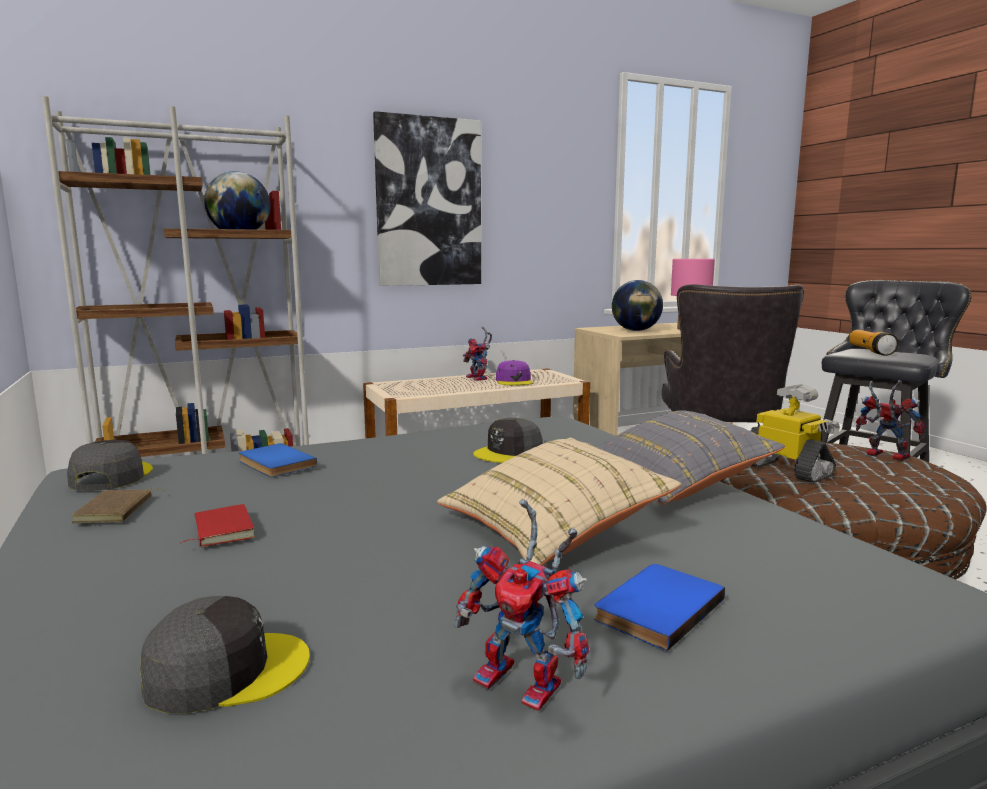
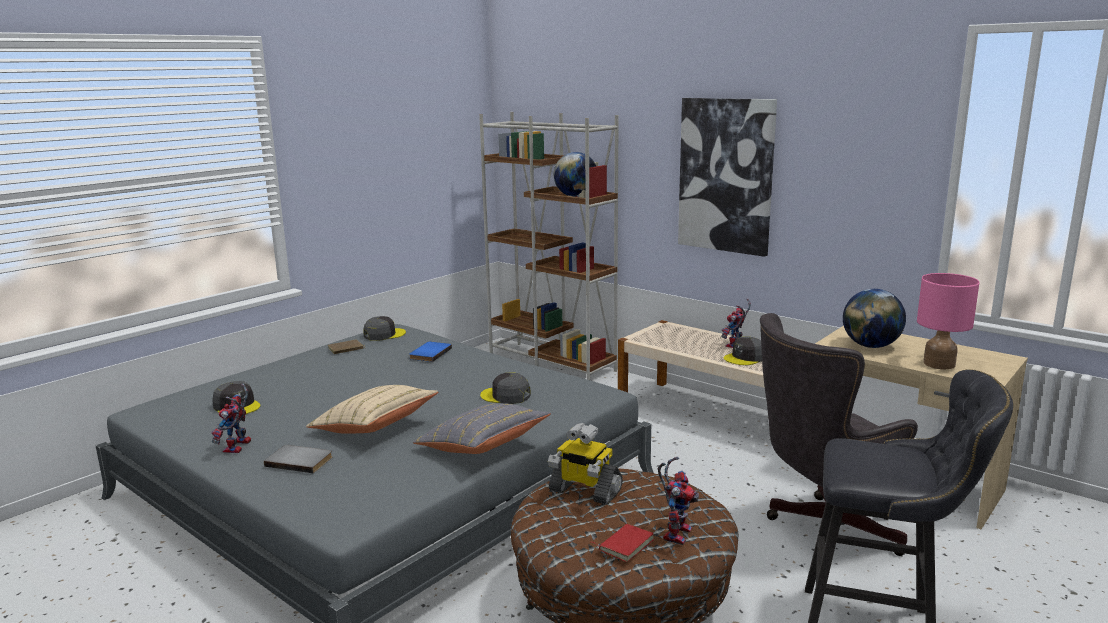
camera: 65 degrees right, 5 degrees up
red book [180,504,255,547] -> red book moved to [593,524,654,562]
purple cap [496,360,533,385] -> grey cap [724,337,762,365]
blue book [594,564,725,651] -> grey book [264,445,332,473]
toy robot [750,384,840,483] -> toy robot turned 90 degrees clockwise [548,423,623,505]
flashlight [849,330,899,356] -> none

